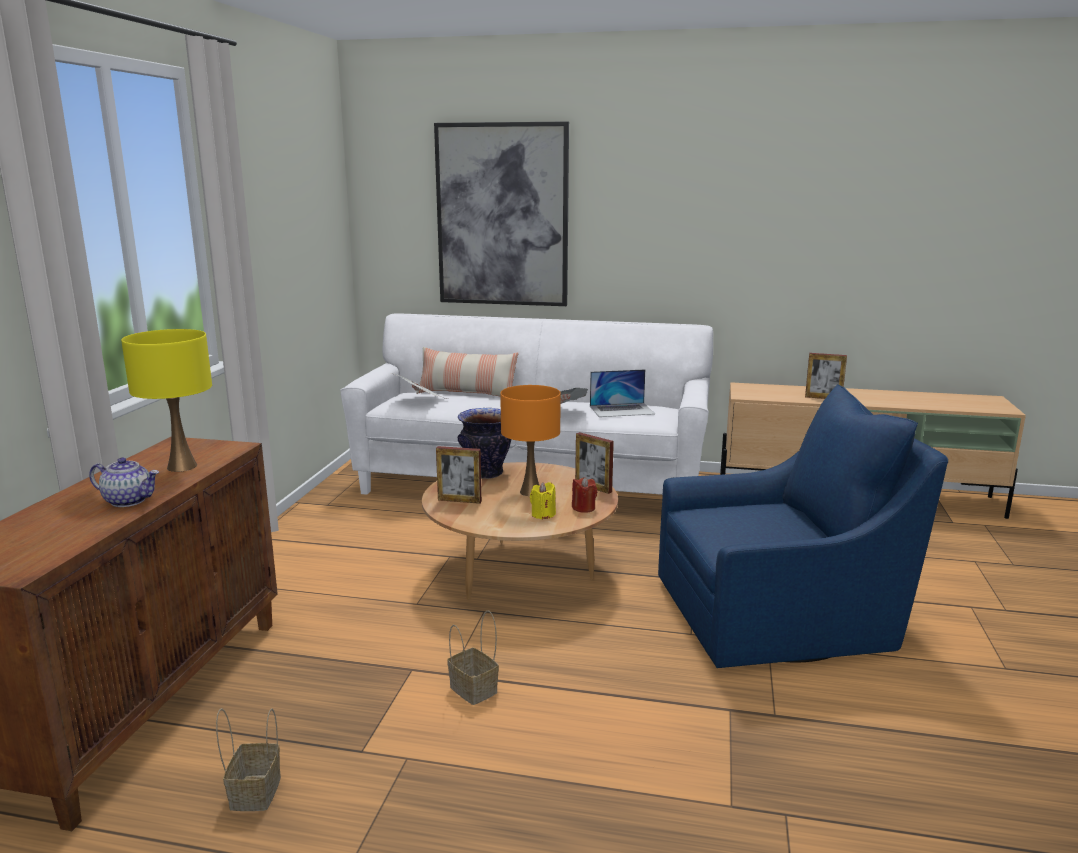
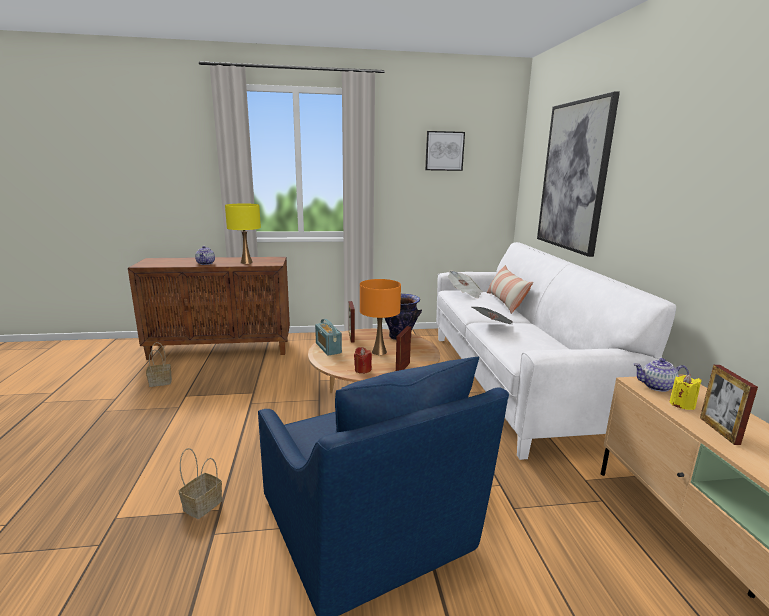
camera: 70 degrees right, 0 degrees up
basket [447,610,499,705] -> basket moved to [179,448,222,519]
yellow candle [530,482,556,519] -> yellow candle moved to [669,374,702,410]
laptop [590,369,655,417] -> none
none -> radio [315,319,342,355]
none -> picture [425,131,465,171]
none -> teapot [634,358,689,392]

